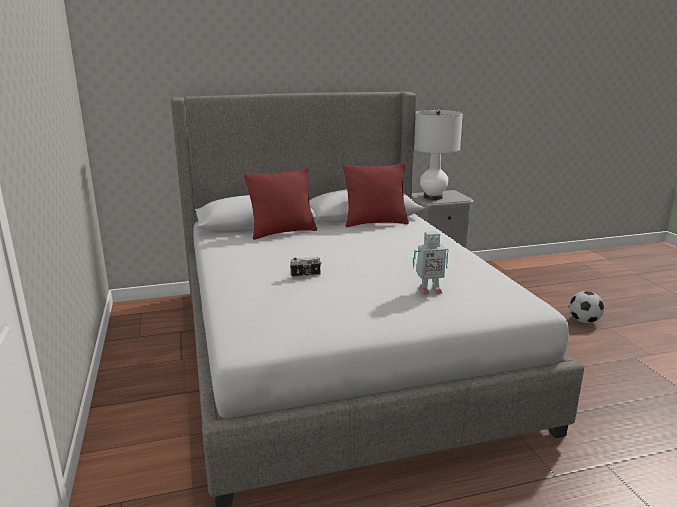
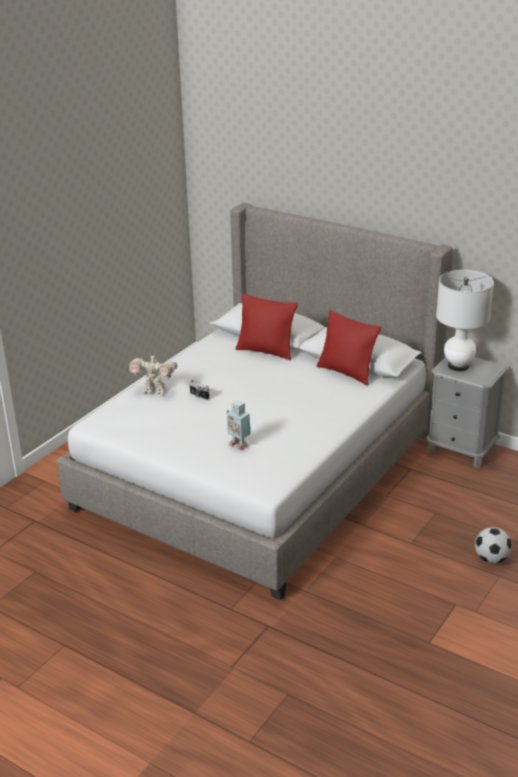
camera: 50 degrees right, 10 degrees up
none -> toy robot [129,352,177,395]

